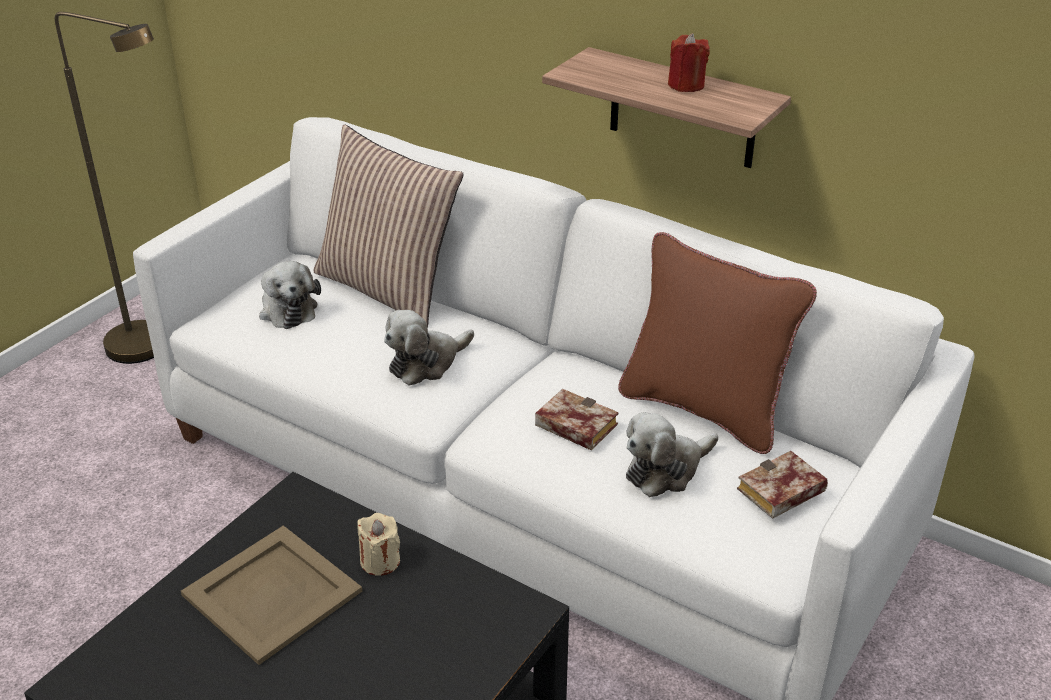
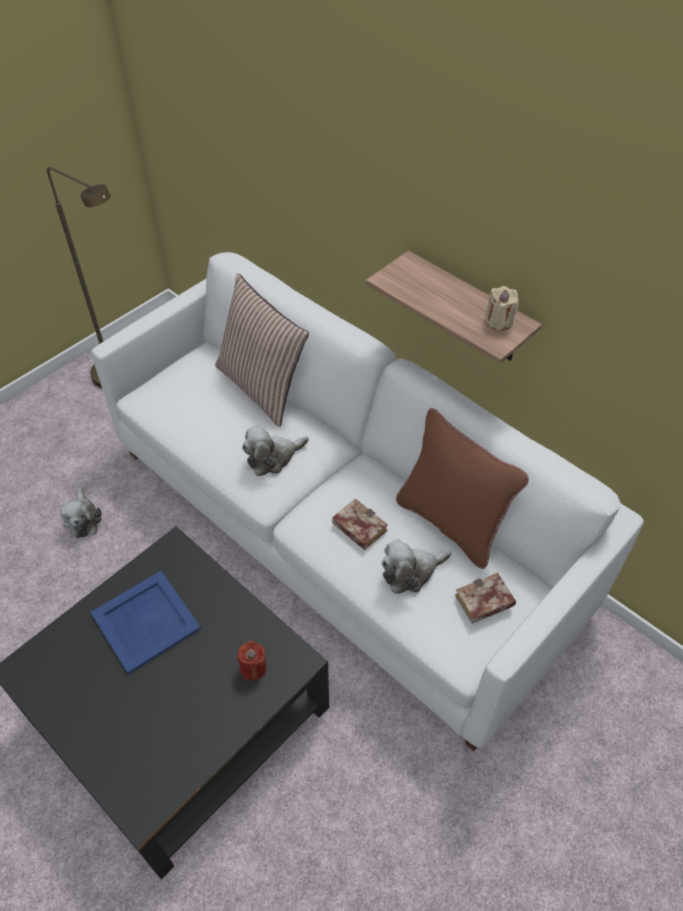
camera: 10 degrees right, 15 degrees up
beige tray [181,525,362,665] -> blue tray [90,571,201,675]
plush toy [259,261,321,329] -> plush toy moved to [60,487,102,538]
beige candle [357,513,400,576] -> beige candle moved to [485,286,519,330]
red candle [668,33,710,92] -> red candle moved to [237,641,267,680]

